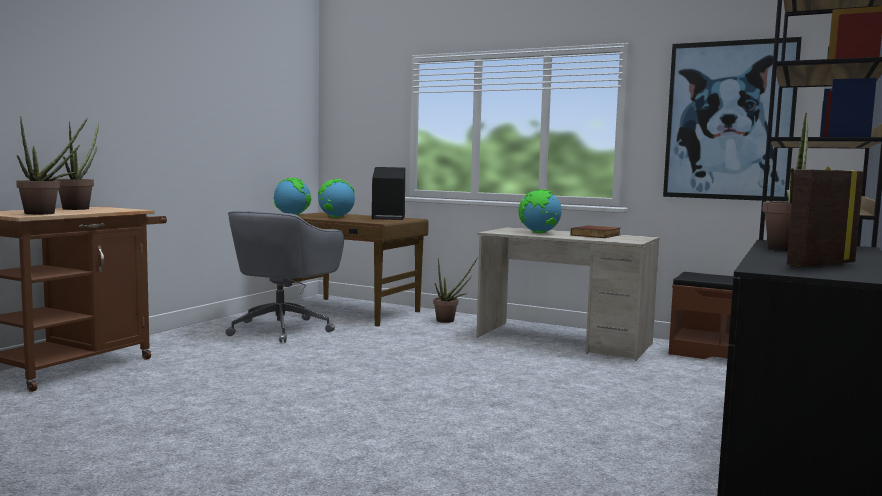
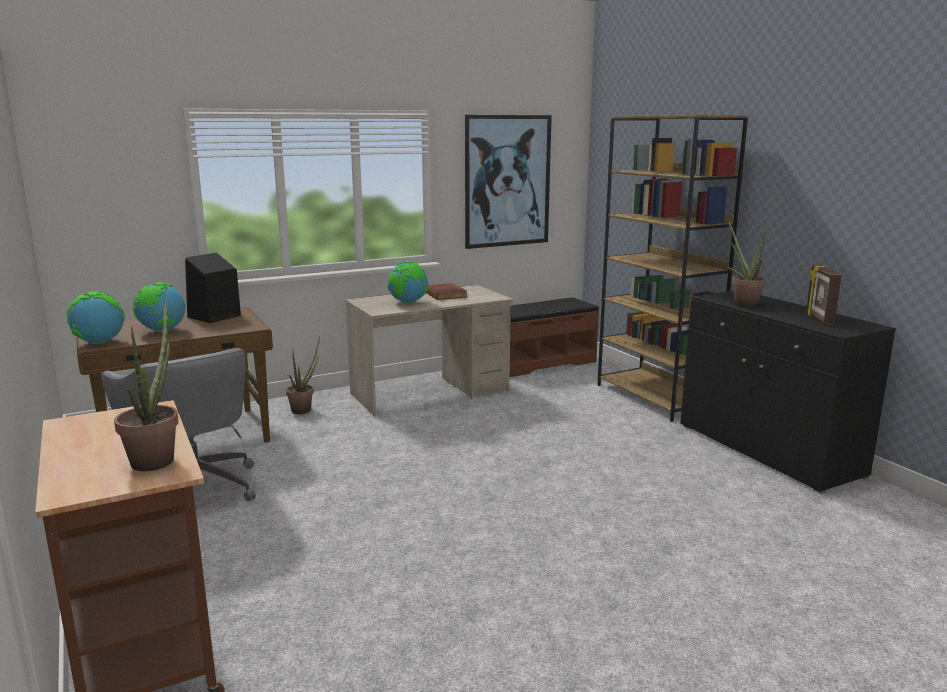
camera: 55 degrees left, 10 degrees up
potted plant [56,121,99,210] -> none

